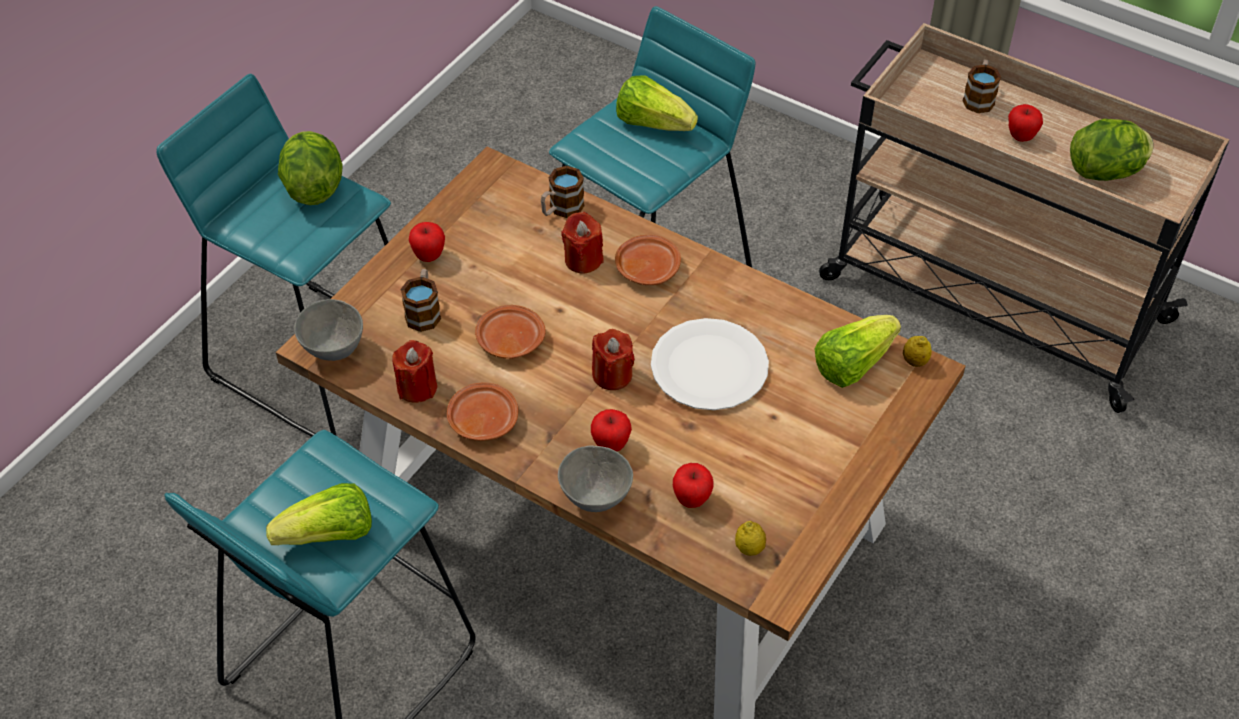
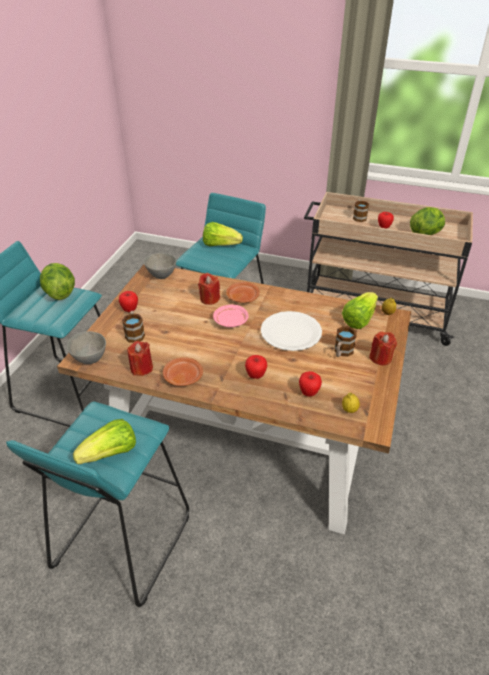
camera: 15 degrees left, 10 degrees down
brown plate [475,305,546,359] -> none
mug [541,166,584,218] -> mug moved to [334,326,356,357]
grey bowl [558,445,633,512] -> grey bowl moved to [144,253,176,279]
red candle [592,329,635,390] -> red candle moved to [369,331,397,365]
none -> pink plate [213,305,249,327]

